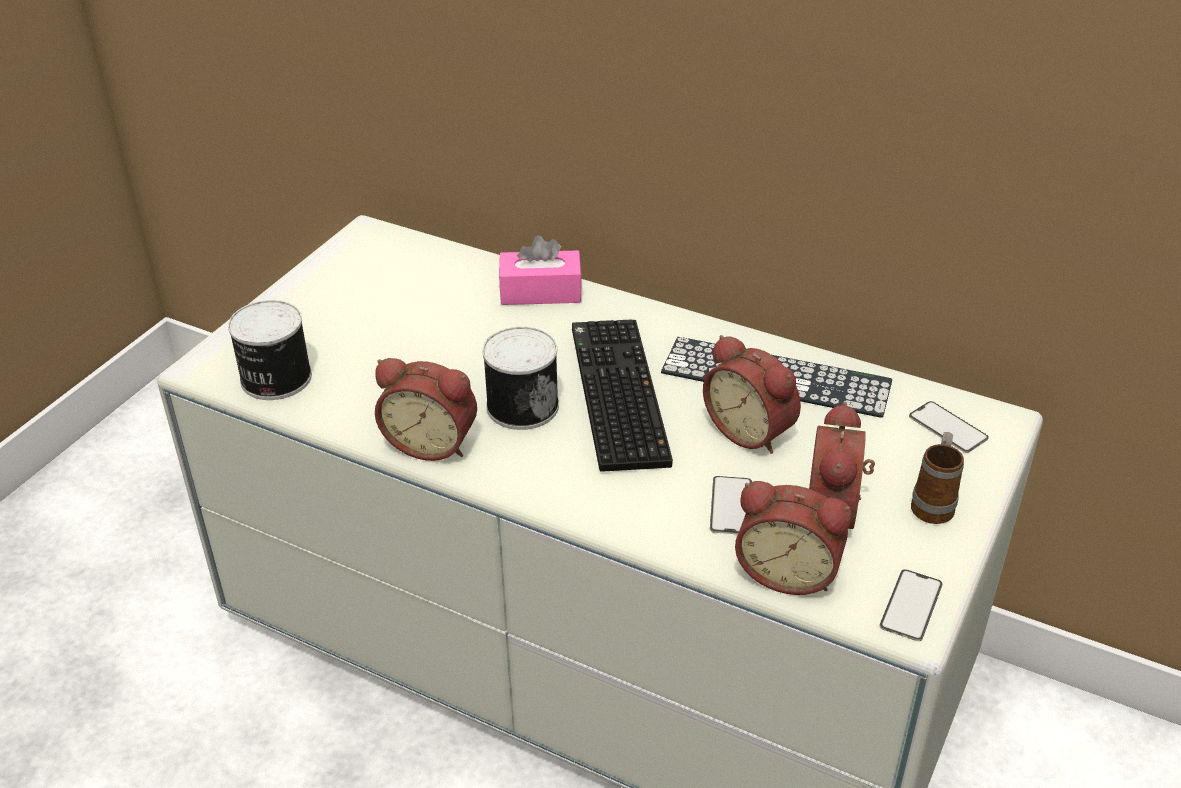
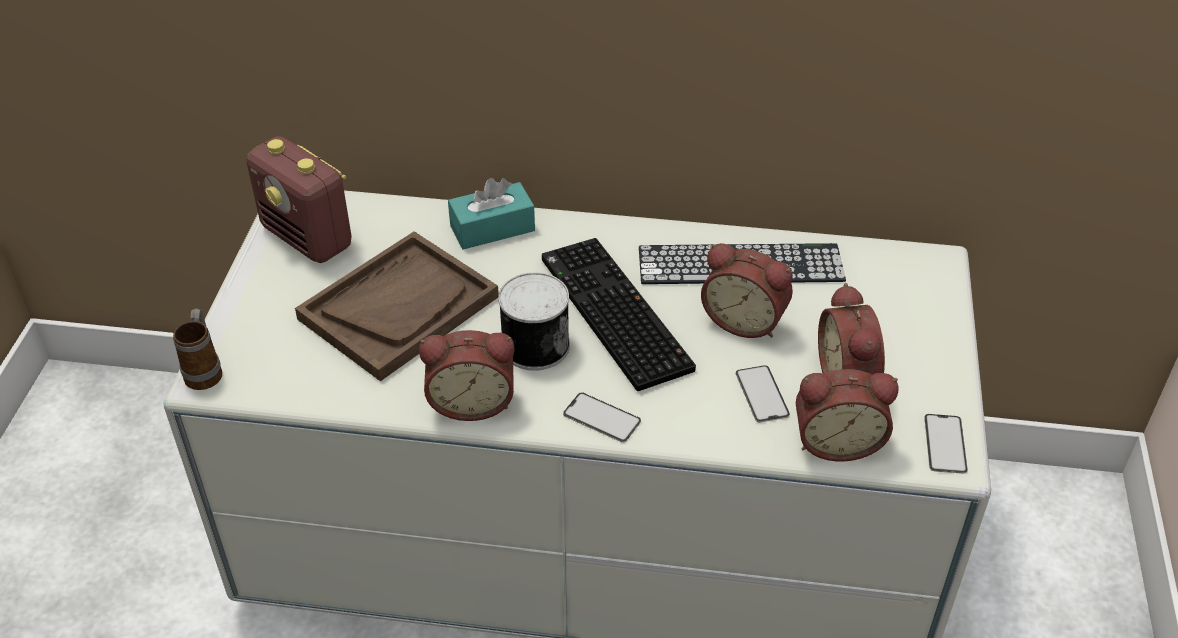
camera: 20 degrees left, 5 degrees up
can [228,300,312,400] -> none
pink tissue box [499,235,582,305] -> turquoise tissue box [448,178,535,250]
phone [909,401,989,453] -> phone moved to [563,392,641,443]
mug [911,432,964,524] -> mug moved to [173,308,222,390]
none -> radio [247,136,352,263]
none -> brown tray [295,231,499,381]

